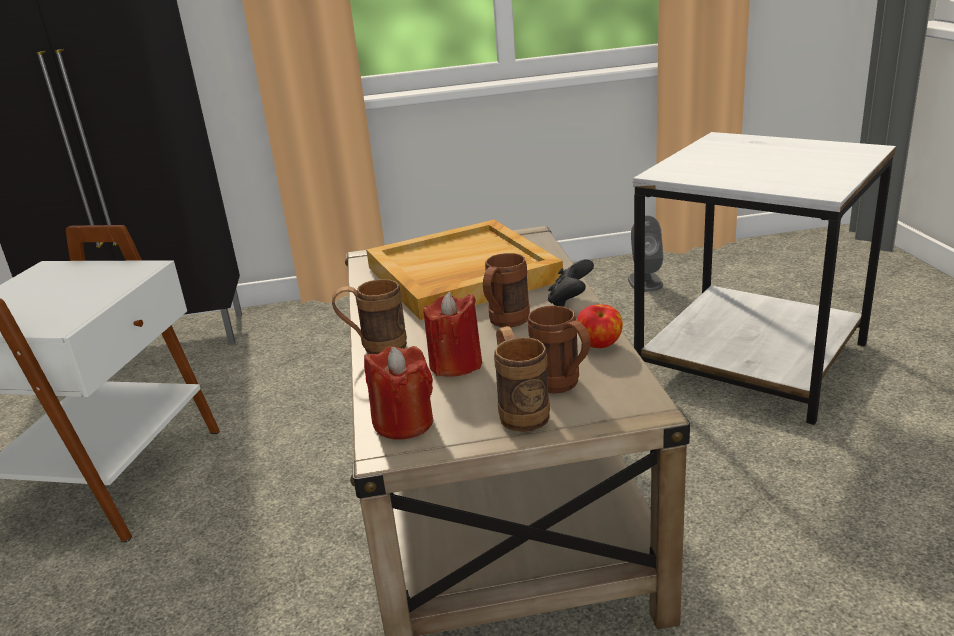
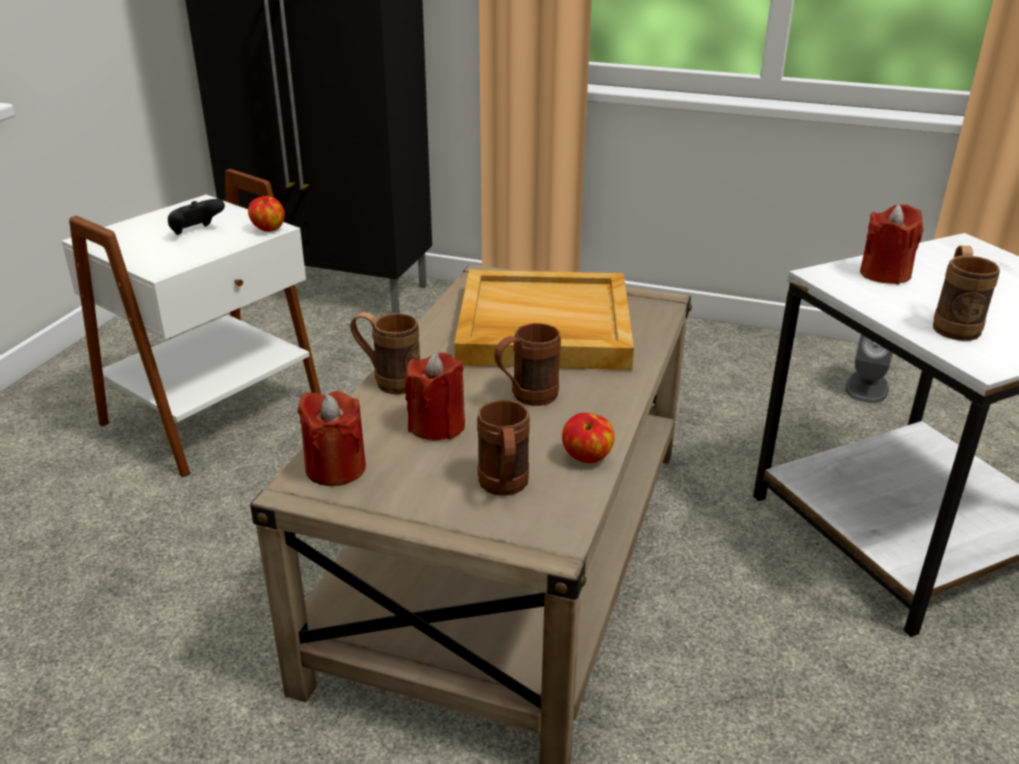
camera: 25 degrees right, 5 degrees up
brown mug [494,326,550,432] -> brown mug moved to [933,246,1000,341]
black game controller [548,259,594,307] -> black game controller moved to [168,199,225,235]
none -> apple [248,196,285,232]
none -> red candle [860,204,923,285]

